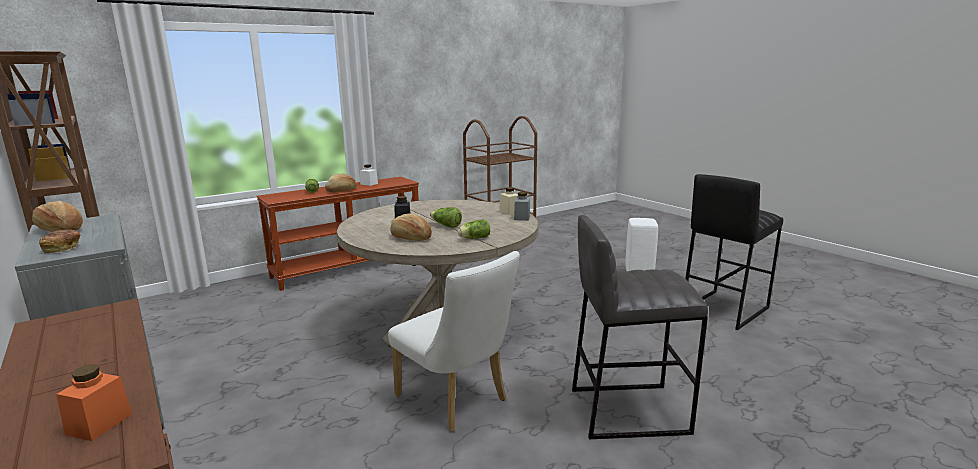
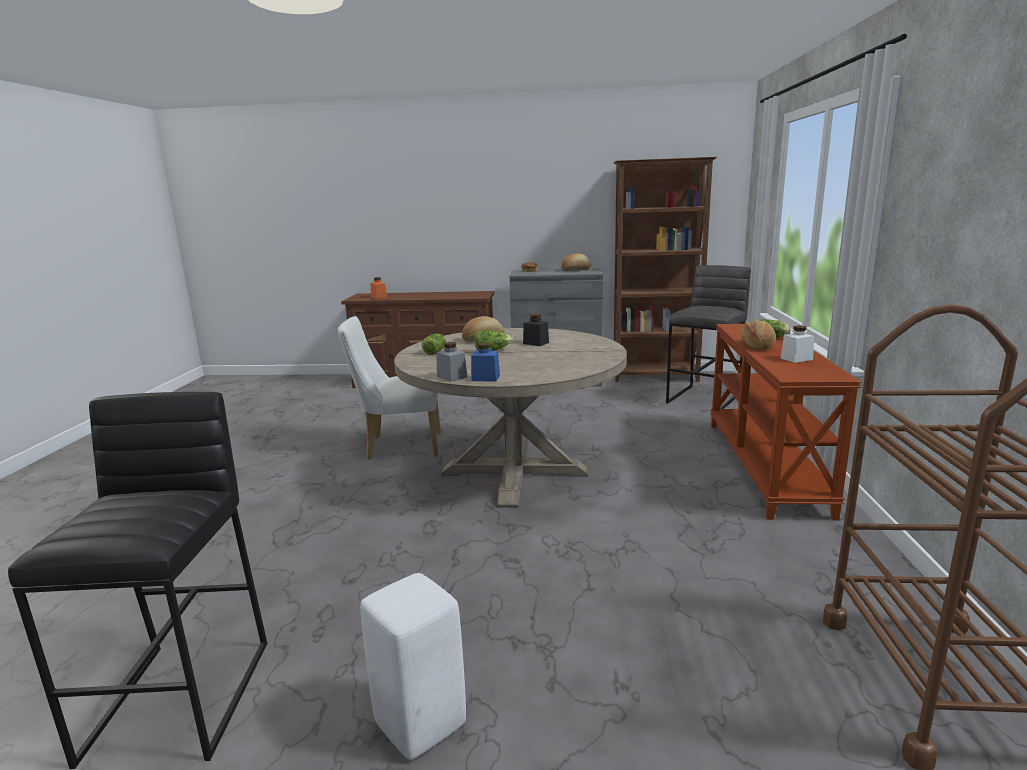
camera: 130 degrees right, 0 degrees up
beige jar [499,187,518,215] -> blue jar [471,343,500,382]
grey stool [572,215,708,439] -> grey stool moved to [666,265,751,409]

